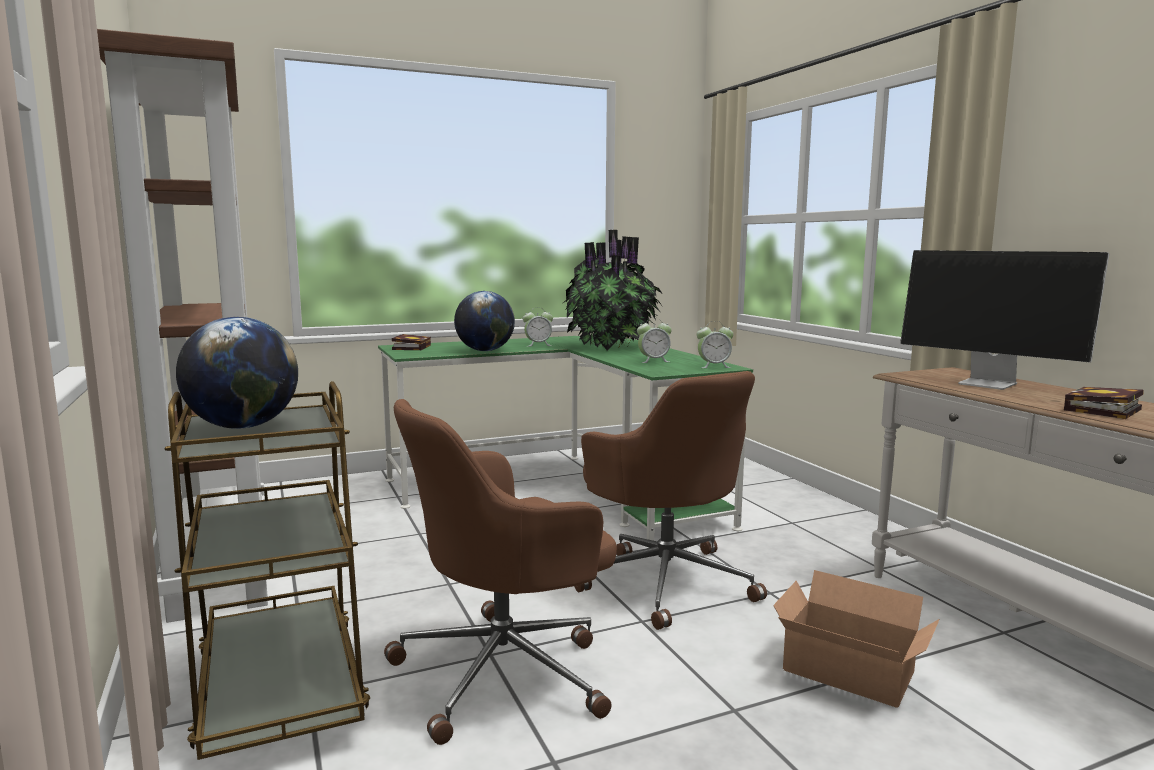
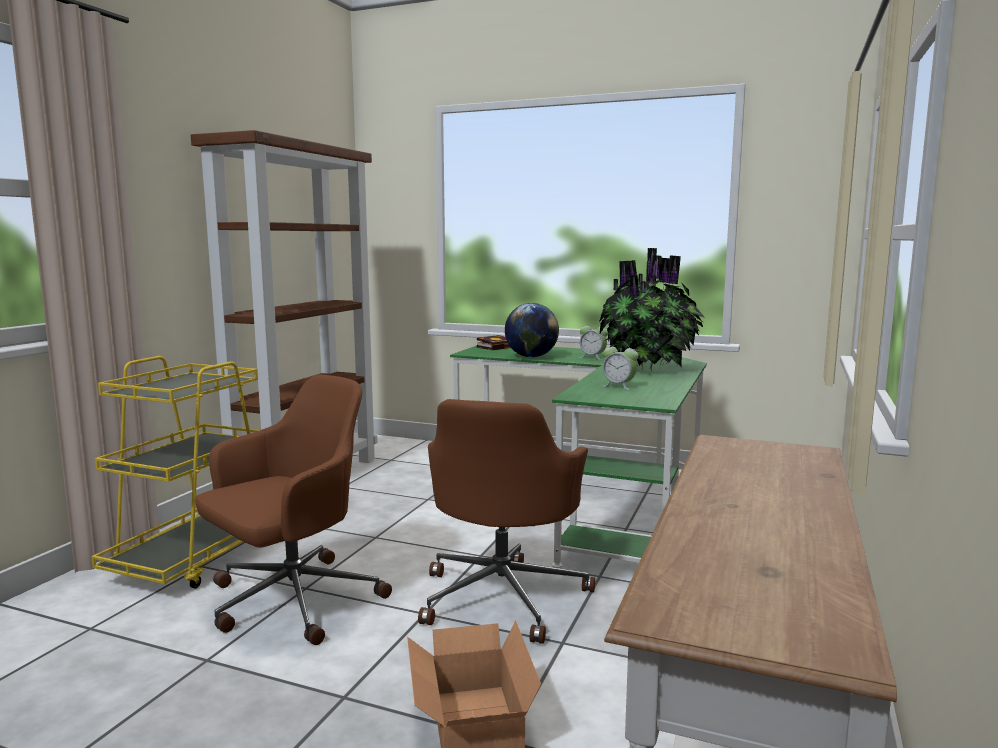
camera: 45 degrees right, 0 degrees up
brown cart [165,381,370,760] -> yellow cart [91,356,260,588]
globe [176,317,298,429] -> none
brown office chair [384,399,617,745] -> brown office chair turned 120 degrees clockwise [195,375,392,645]
alarm clock [697,321,733,368] -> none
monitor [900,250,1109,390] -> none
book [1064,387,1143,419] -> none

